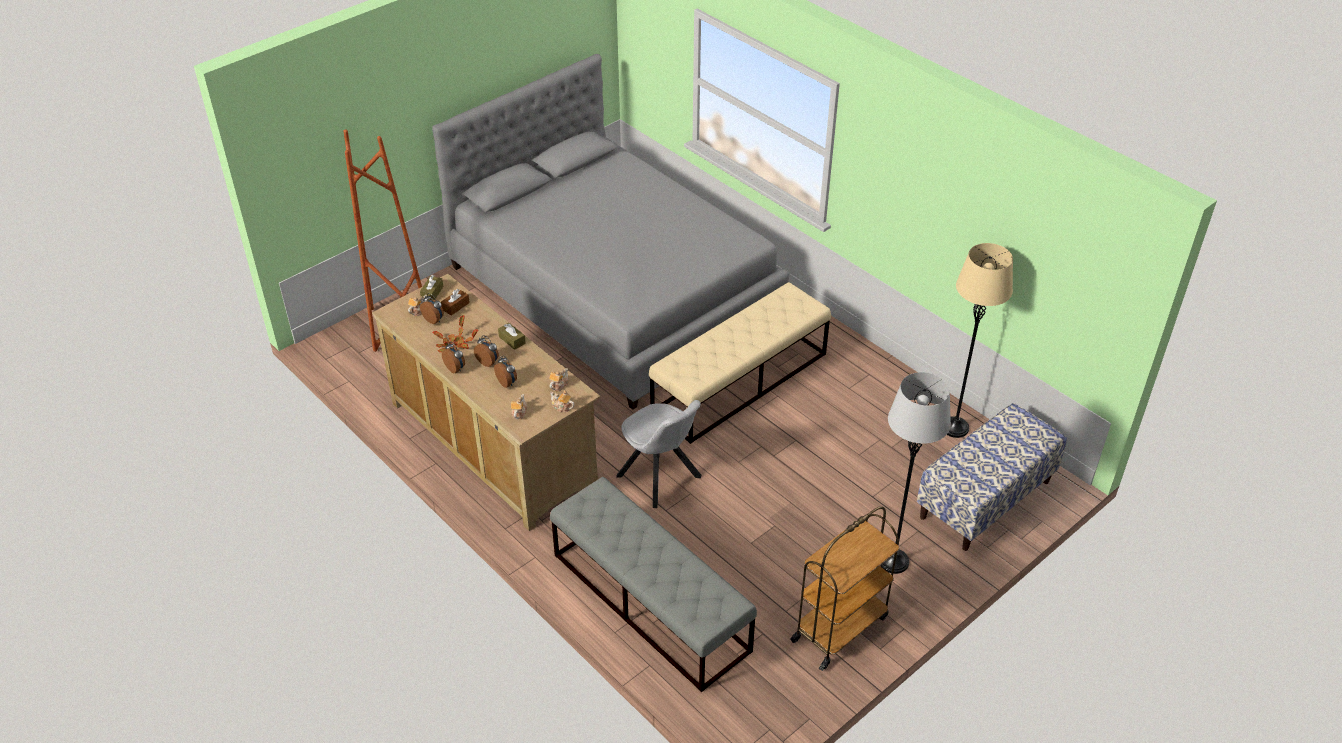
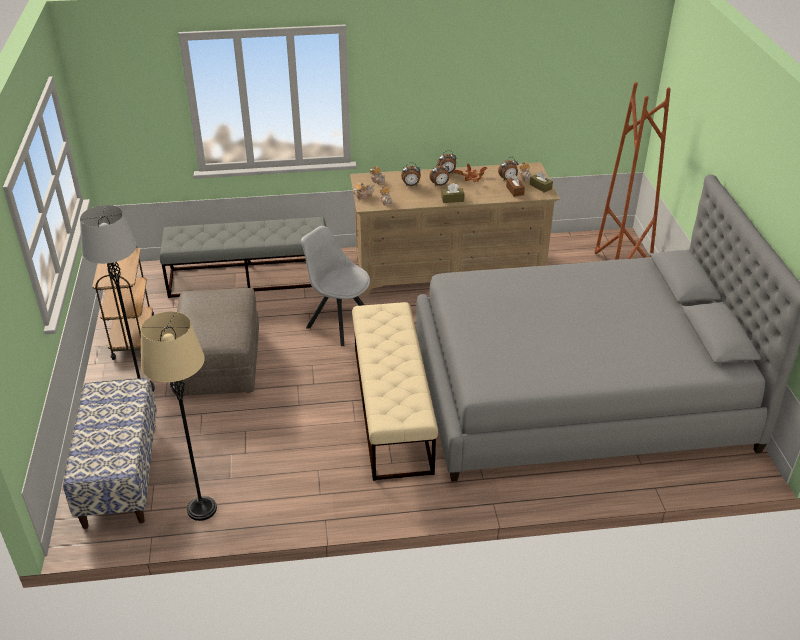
camera: 125 degrees right, 5 degrees down
grey chair [616,400,701,508] -> grey chair turned 45 degrees clockwise [301,226,370,346]
none -> grey ottoman [174,288,259,396]

